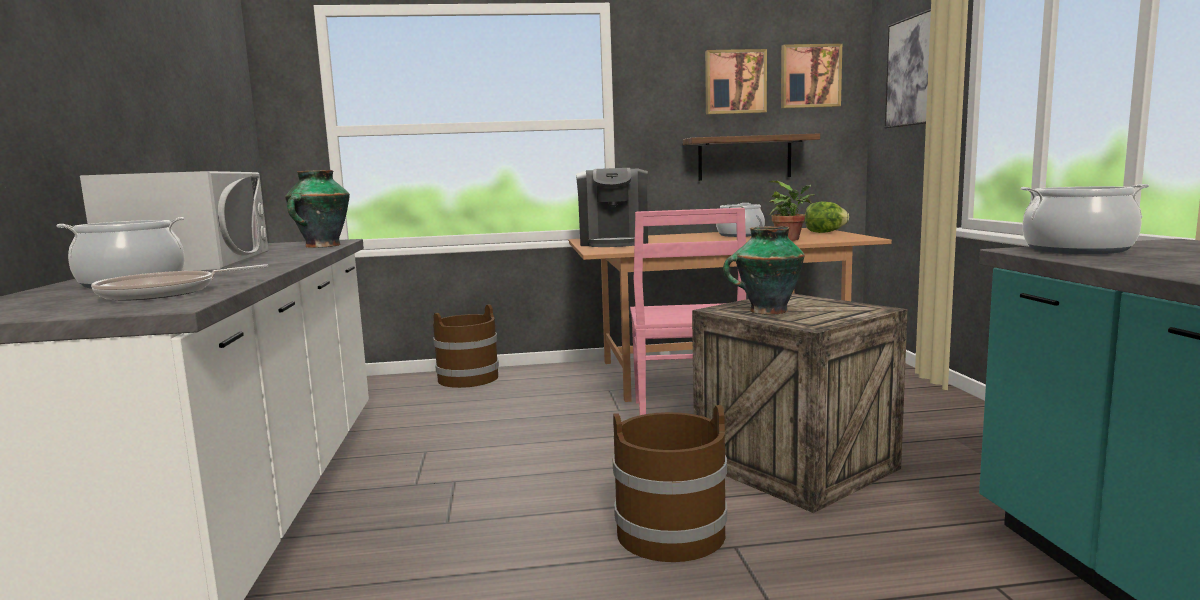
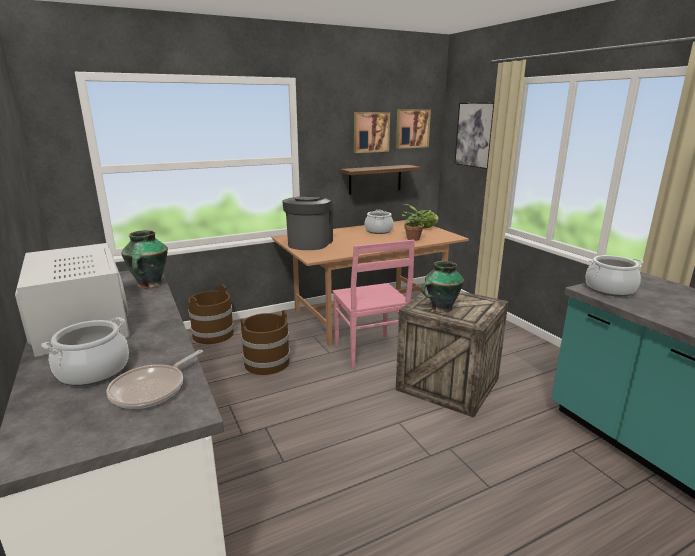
camera: 20 degrees left, 10 degrees up
coffee machine [576,168,648,247] -> coffee machine turned 150 degrees counterclockwise [282,197,333,250]
brown bucket [613,405,727,562] -> brown bucket moved to [240,310,290,375]

